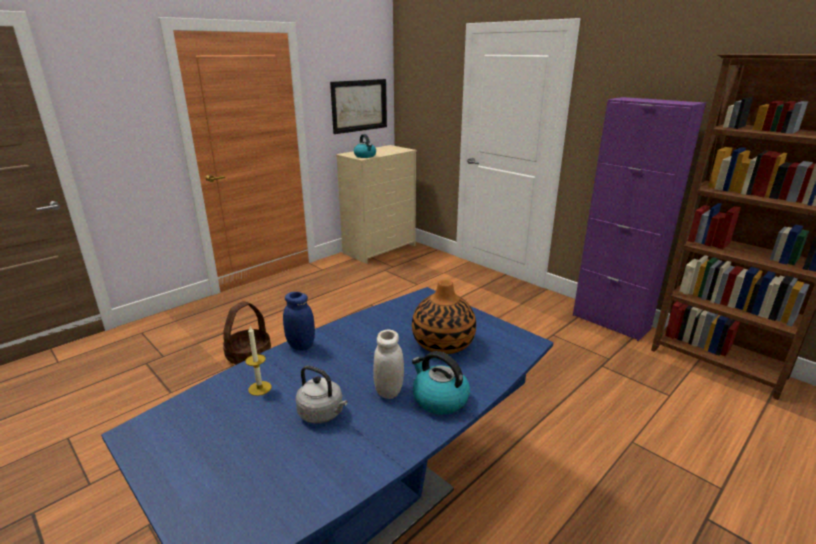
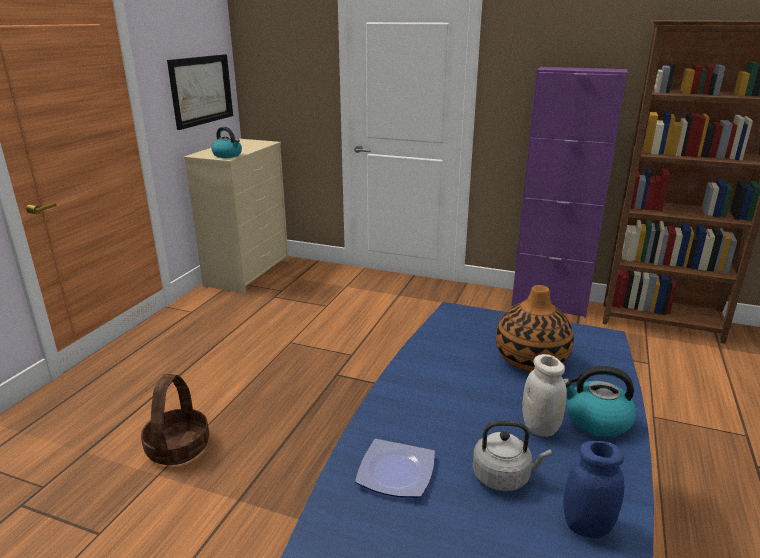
camera: 25 degrees left, 0 degrees up
candle [245,326,271,396] -> plate [355,439,435,498]
blue jar [283,292,315,350] -> blue jar moved to [563,441,624,538]

